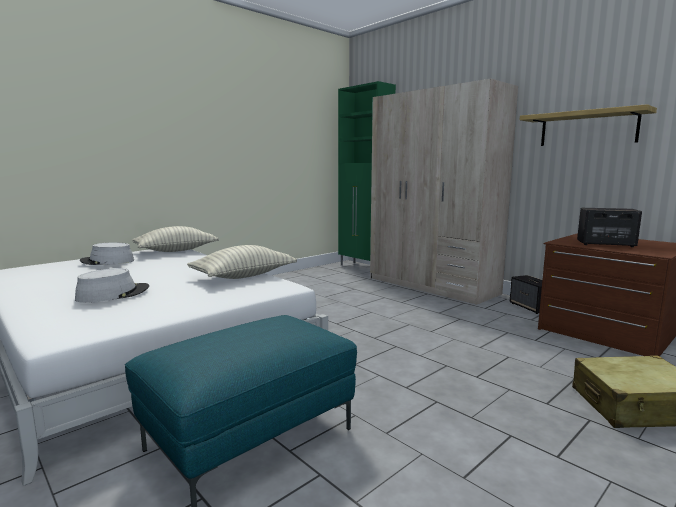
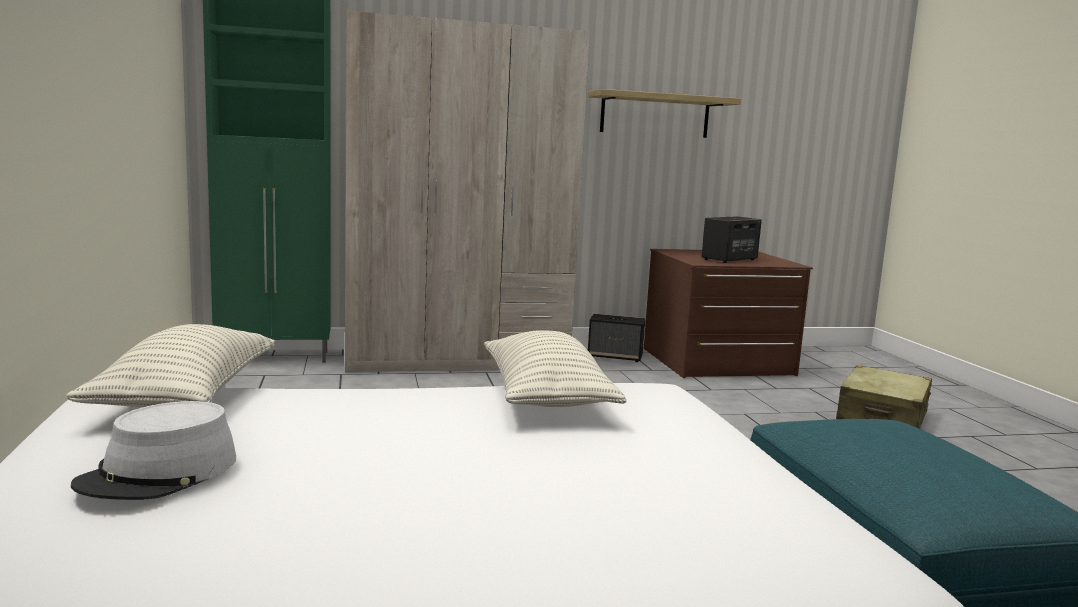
camera: 60 degrees left, 0 degrees up
grey hat [75,268,149,303] -> none

